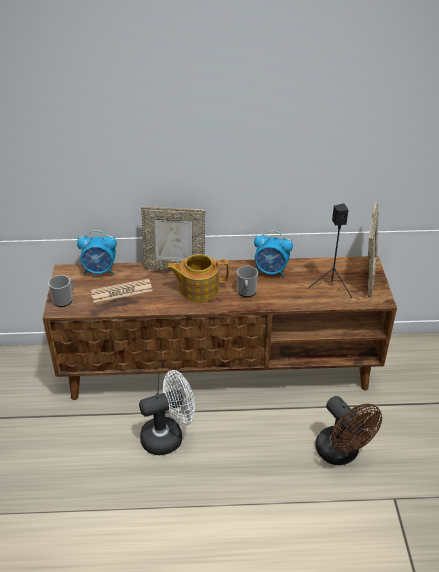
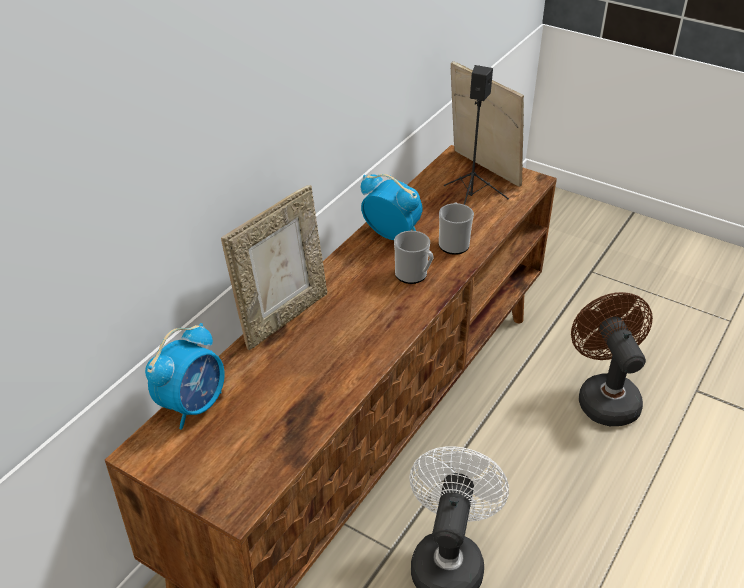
camera: 55 degrees left, 0 degrees up
mug [48,275,75,307] -> mug moved to [439,203,474,255]
newspaper [91,278,152,303] -> none
teapot [166,254,229,302] -> none
alarm clock [254,230,293,277] -> alarm clock turned 105 degrees counterclockwise [361,174,423,240]
brown fan [315,396,382,465] -> brown fan turned 105 degrees counterclockwise [571,292,653,426]

